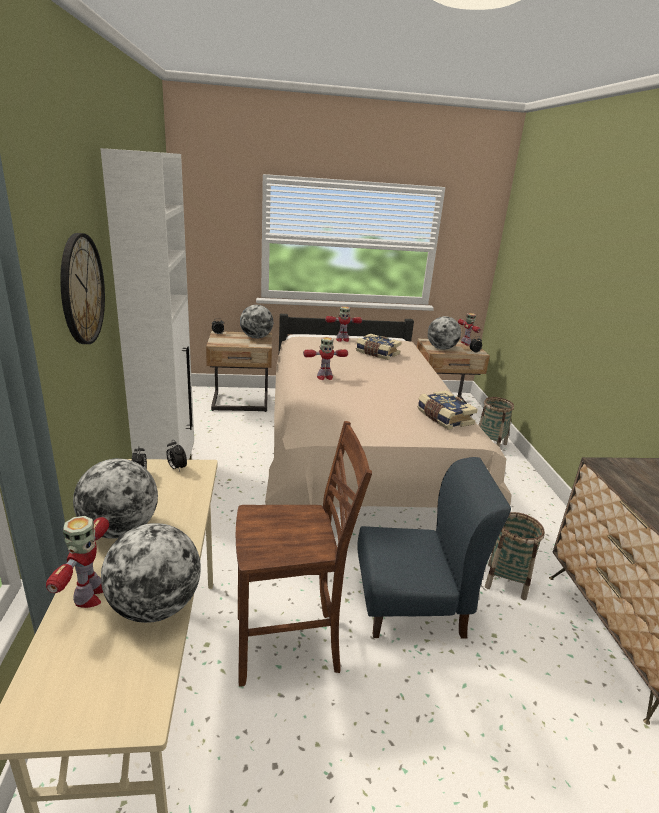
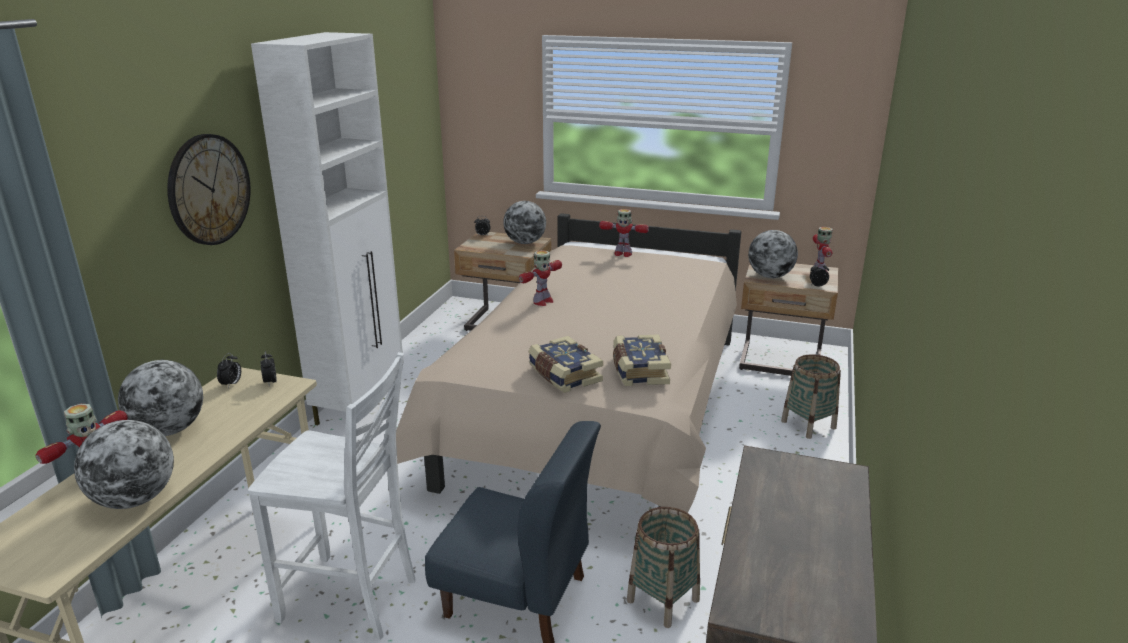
camera: 25 degrees right, 0 degrees up
brown chair [236,421,372,686] -> white chair [248,352,415,640]
toy robot [303,337,348,380] -> toy robot turned 60 degrees counterclockwise [519,250,562,306]
book [356,334,402,360] -> book moved to [528,336,603,393]

